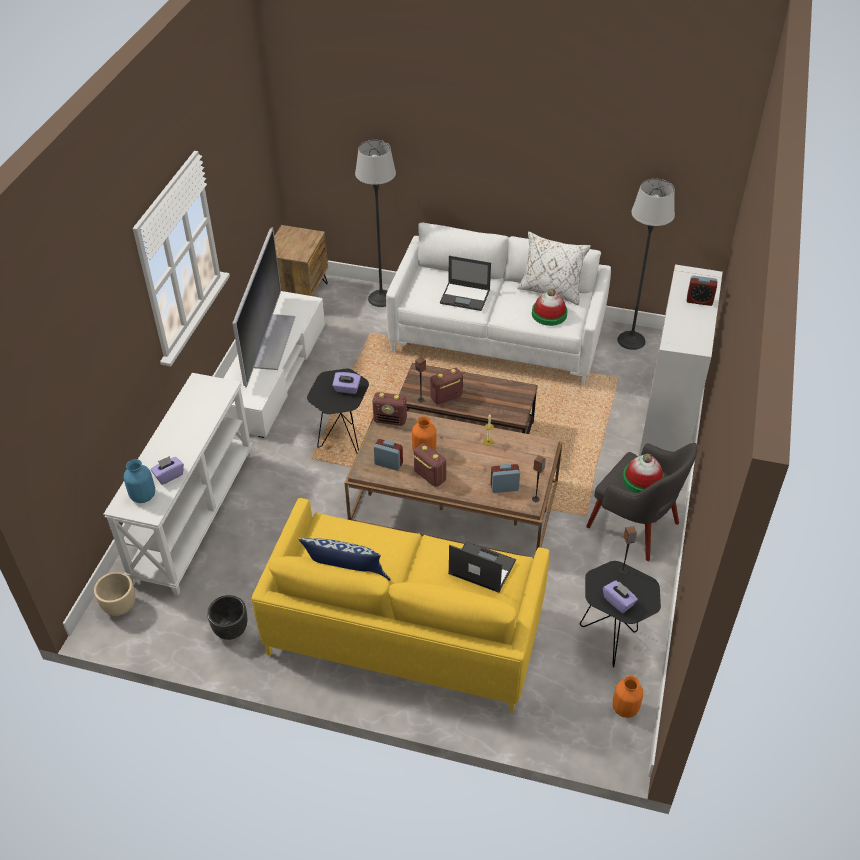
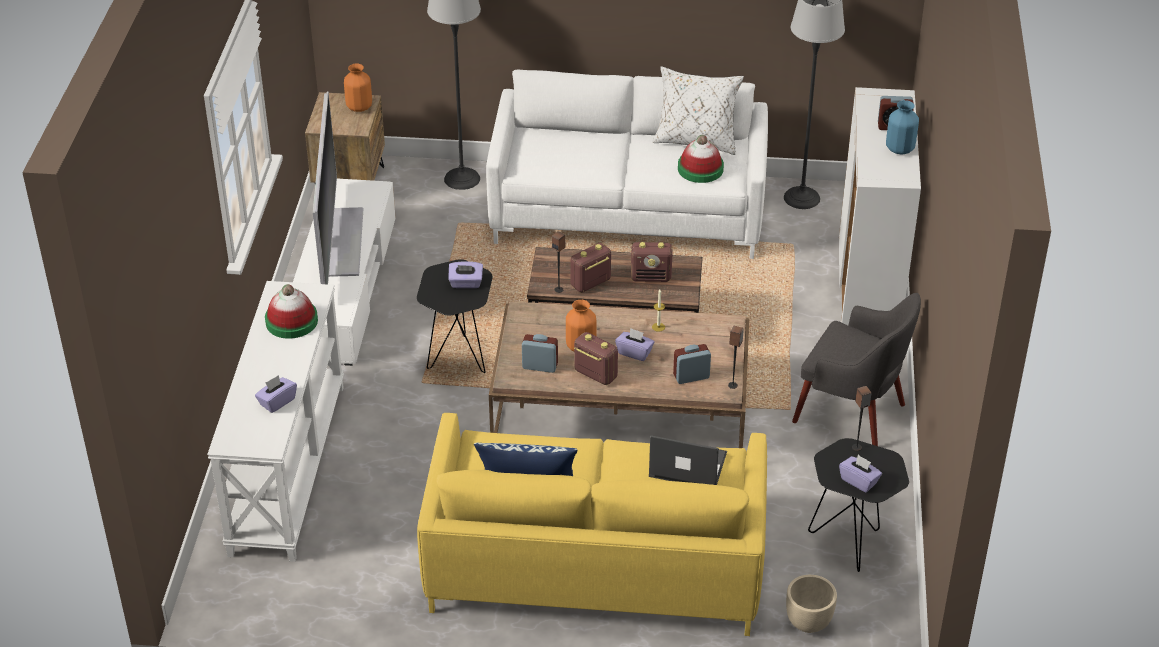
camera: 10 degrees left, 5 degrees down
beige planter [94,572,135,616] -> beige planter moved to [786,575,837,633]
blue vase [124,459,155,503] -> blue vase moved to [886,100,919,154]
black planter [207,595,247,640] -> none
radio [372,392,407,426] -> radio moved to [631,242,672,282]
laptop [440,256,491,311] -> none
orange vase [613,676,643,718] -> orange vase moved to [344,64,372,112]
hat [623,454,665,493] -> hat moved to [265,284,318,339]
none -> purple tissue box [615,328,655,361]

